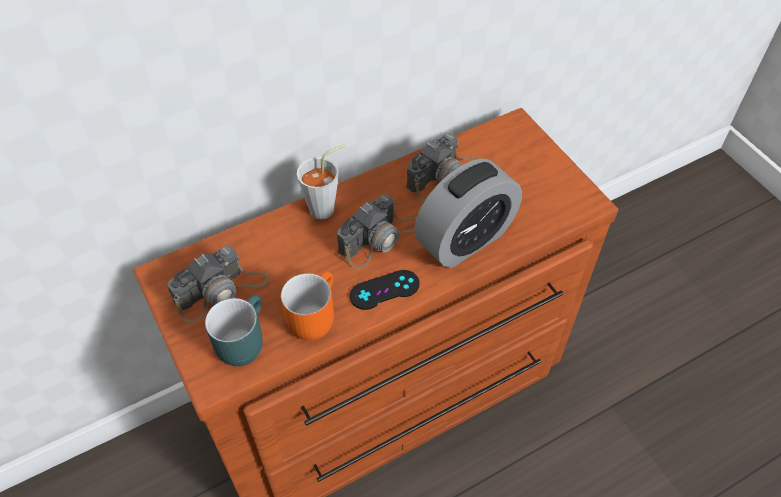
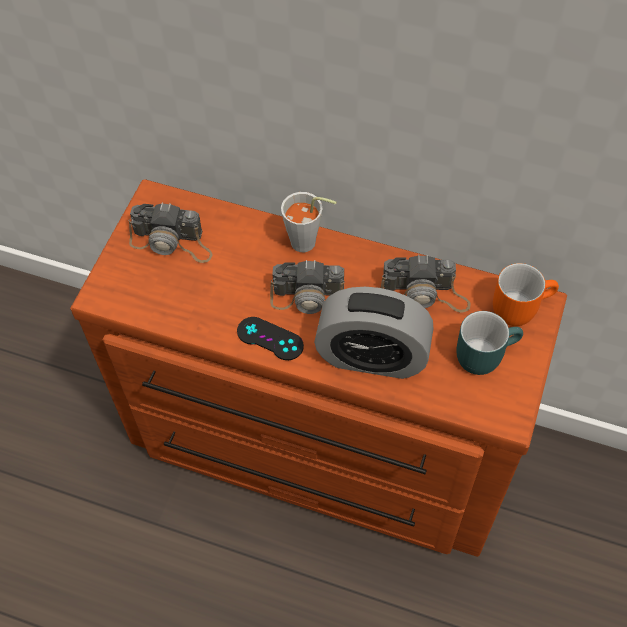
camera: 50 degrees right, 5 degrees up
turquoise mug [205,295,263,366] -> turquoise mug moved to [456,311,523,375]
orange mug [281,271,334,340] -> orange mug moved to [493,263,559,326]

